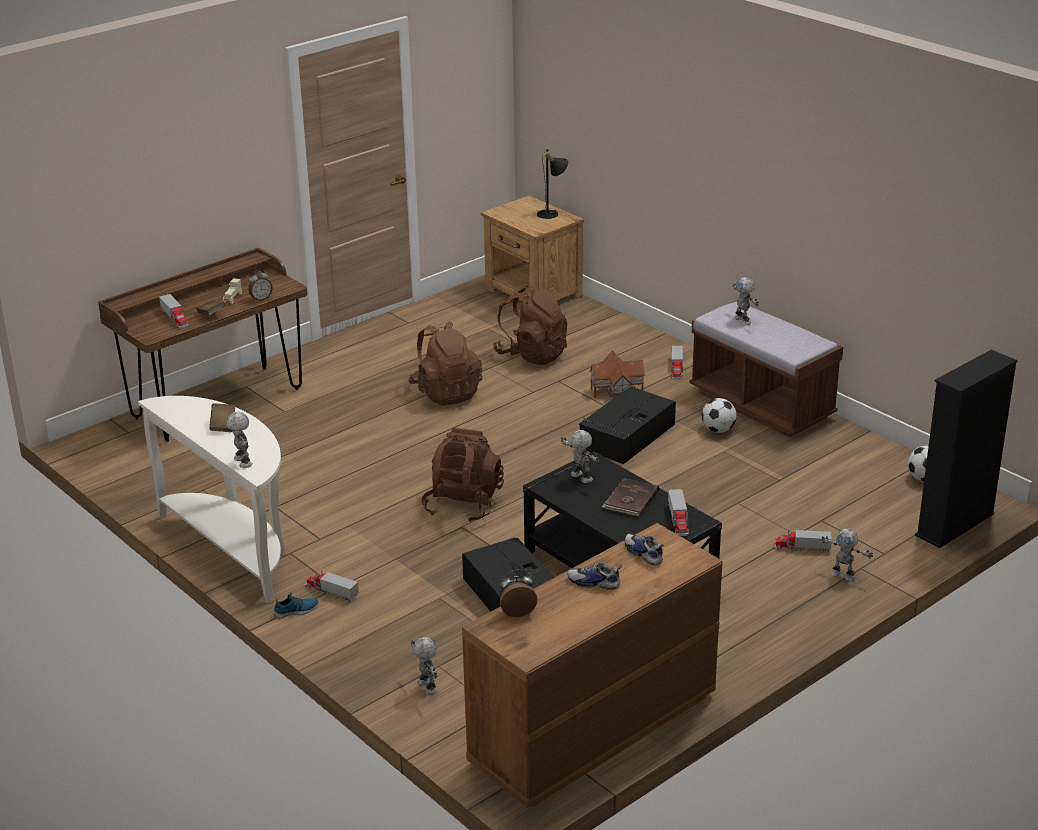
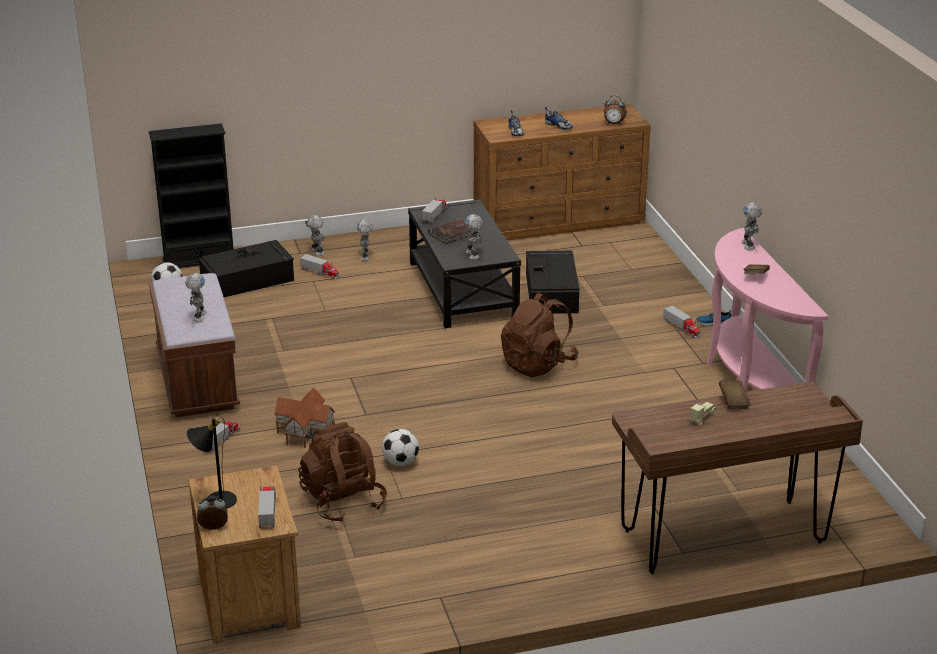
camera: 155 degrees left, 0 degrees up
white console table [138,396,286,603] -> pink console table [707,228,829,391]
toy truck [159,294,188,328] -> toy truck moved to [258,486,276,528]
alarm clock [248,270,272,302] -> alarm clock moved to [197,496,228,530]
brown backpack [408,321,482,406] -> none
toy robot [411,637,438,695] -> toy robot moved to [357,220,373,261]
black storage box [579,387,676,464] -> black storage box moved to [199,240,294,297]
football [702,398,737,433] -> football moved to [382,429,419,466]

